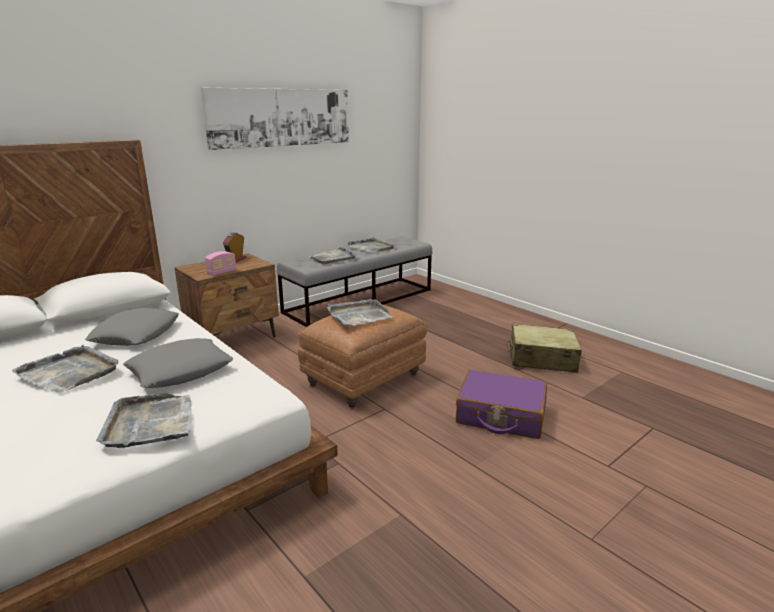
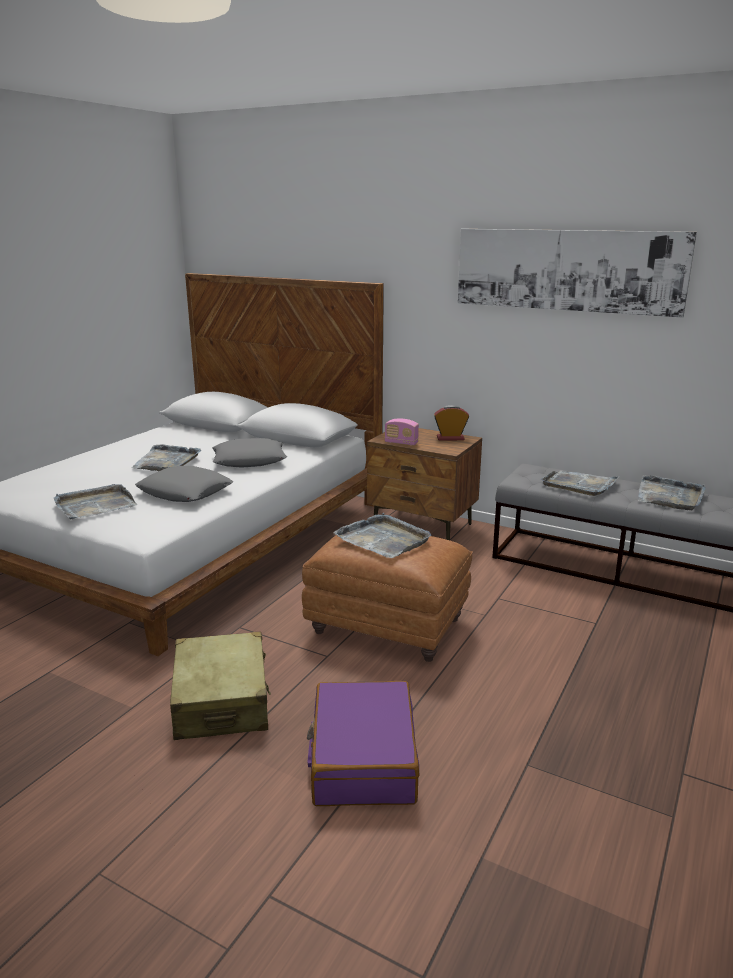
camera: 70 degrees right, 0 degrees up
beige suitcase [506,324,582,373] -> beige suitcase moved to [170,632,271,740]

